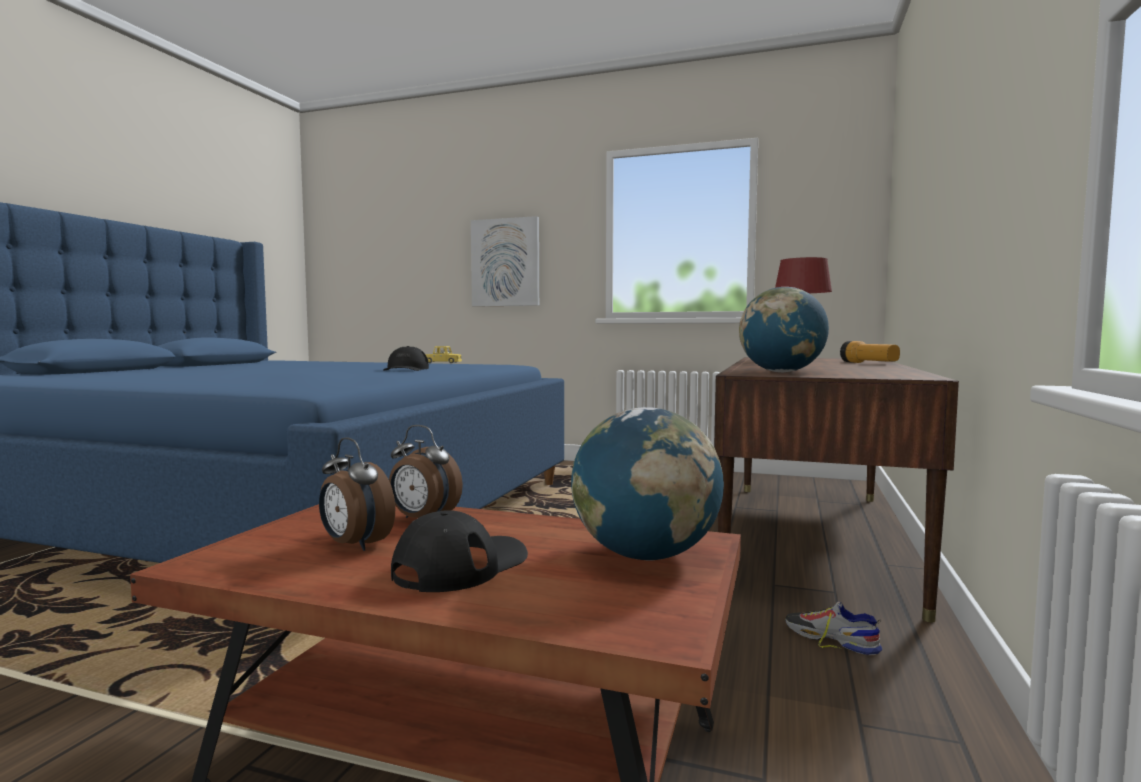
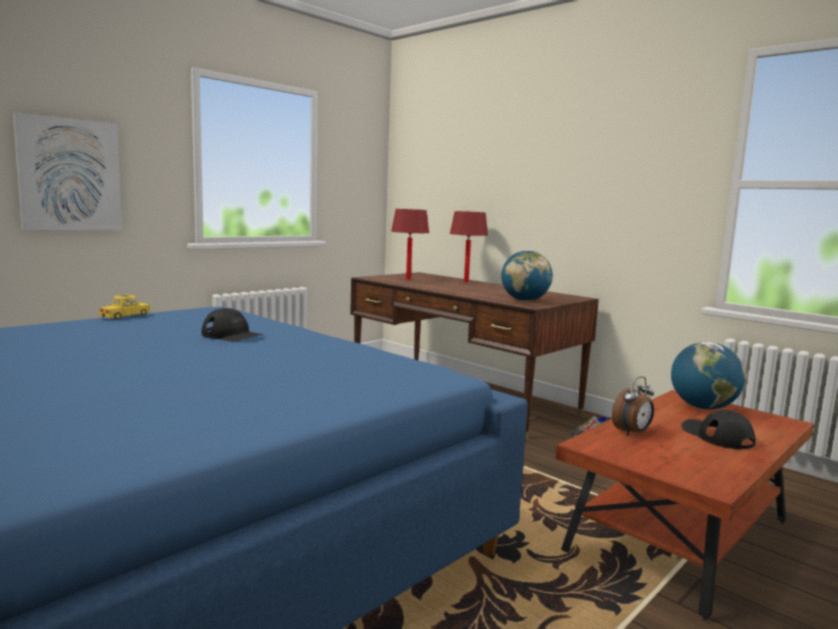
camera: 65 degrees left, 5 degrees up
alarm clock [319,437,396,551] -> none
flashlight [840,341,900,363] -> red table lamp [450,211,488,282]

